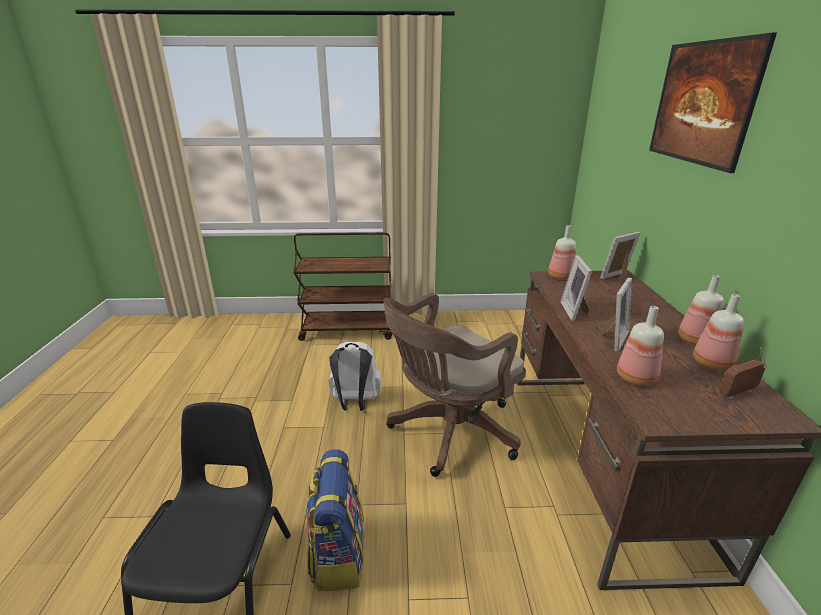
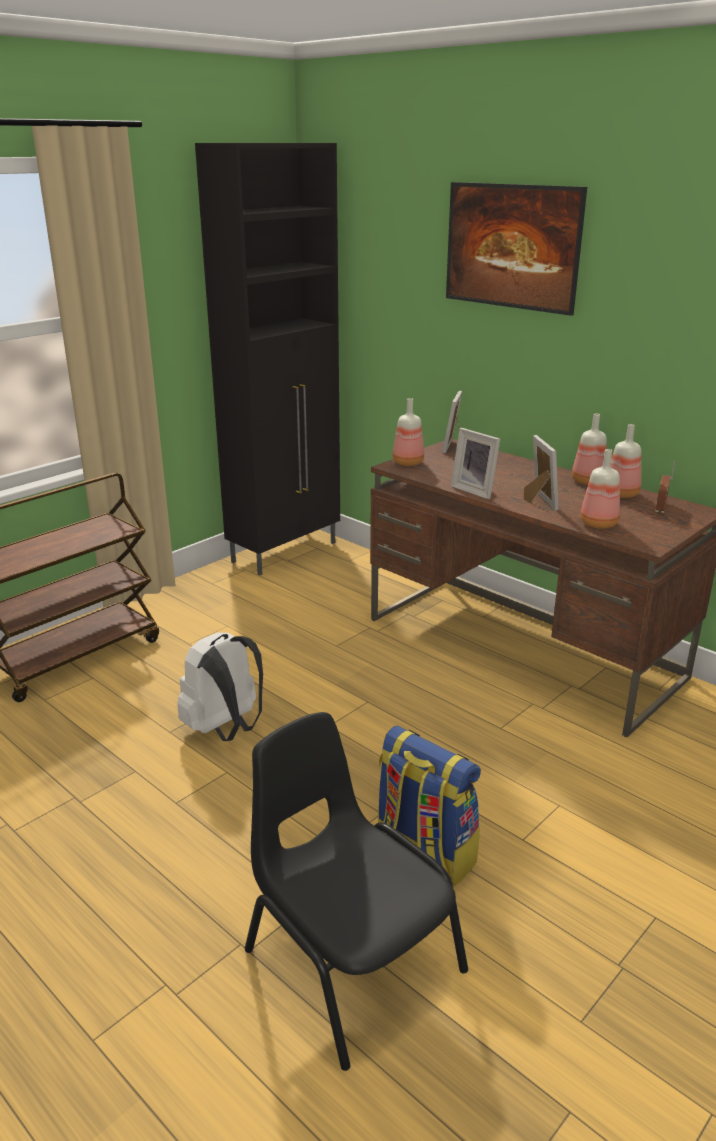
camera: 45 degrees left, 0 degrees up
brown office chair [383,293,526,477] -> none
none -> black cabinet [195,143,340,575]

